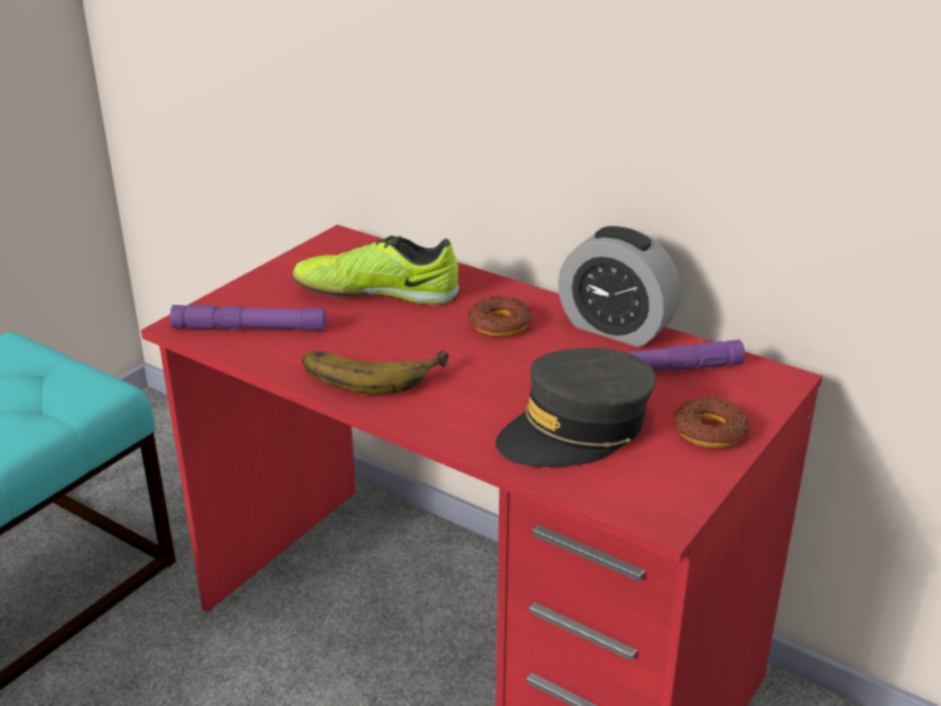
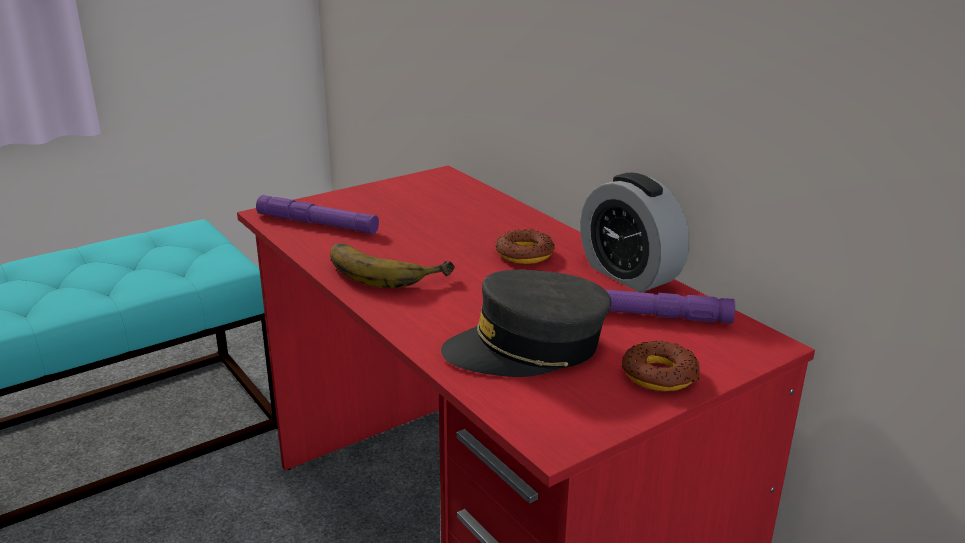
camera: 20 degrees right, 5 degrees down
shoe [293,236,459,305] -> none

